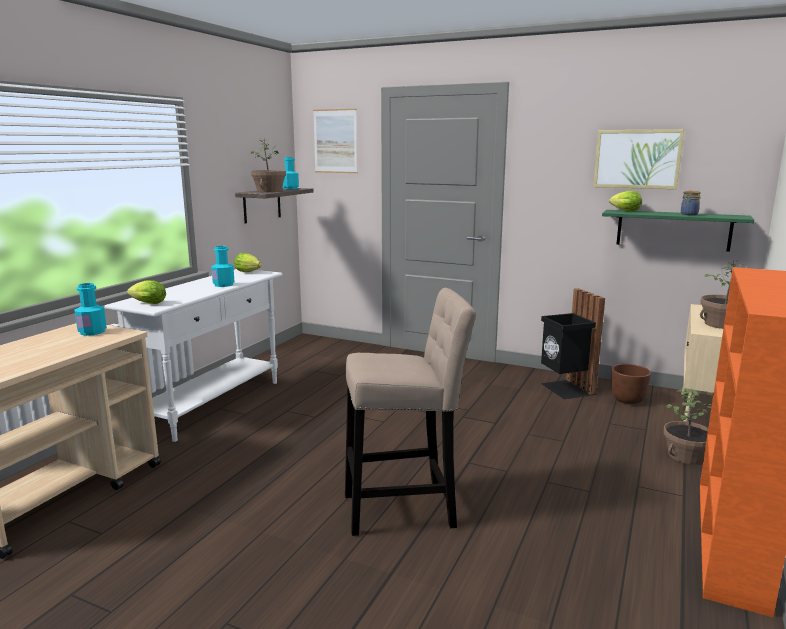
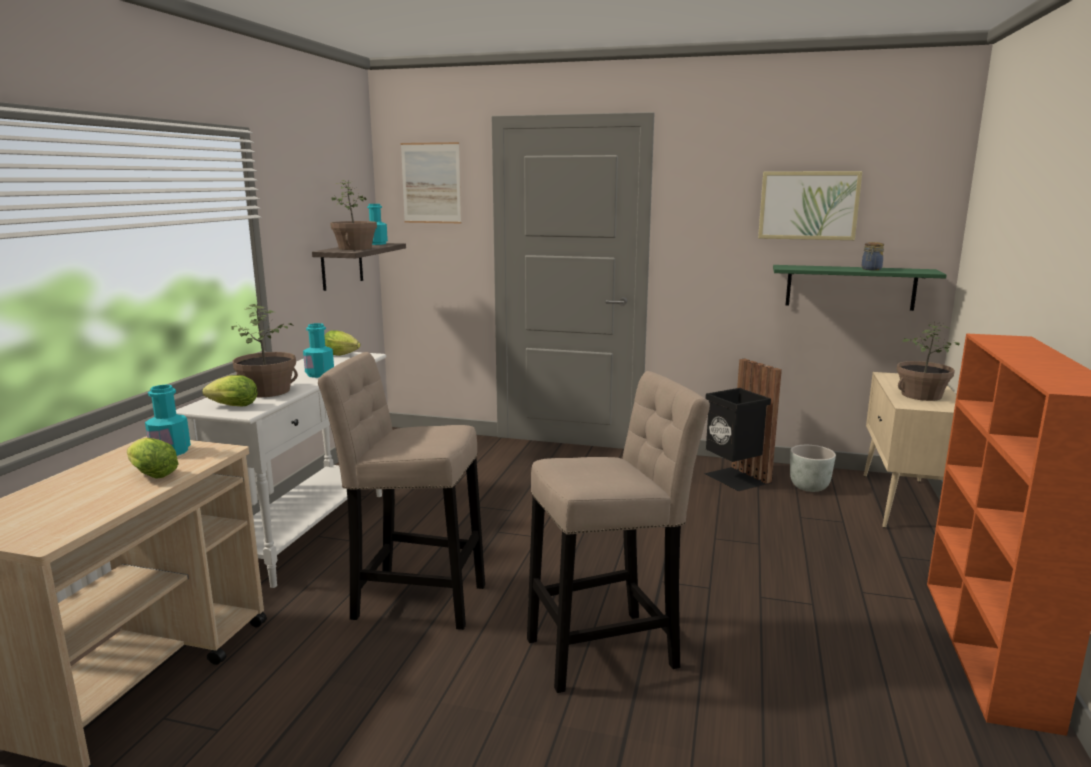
camera: 10 degrees left, 0 degrees up
lettuce [609,191,642,211] -> lettuce moved to [127,438,179,479]
brown planter [611,364,651,404] -> grey planter [790,445,836,492]
potted plant [664,389,712,465] -> potted plant moved to [232,304,298,397]
none -> beige stool [318,352,485,630]

